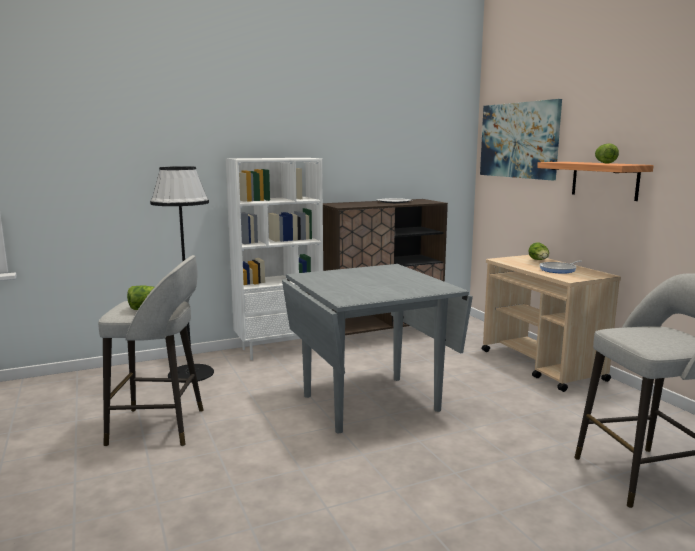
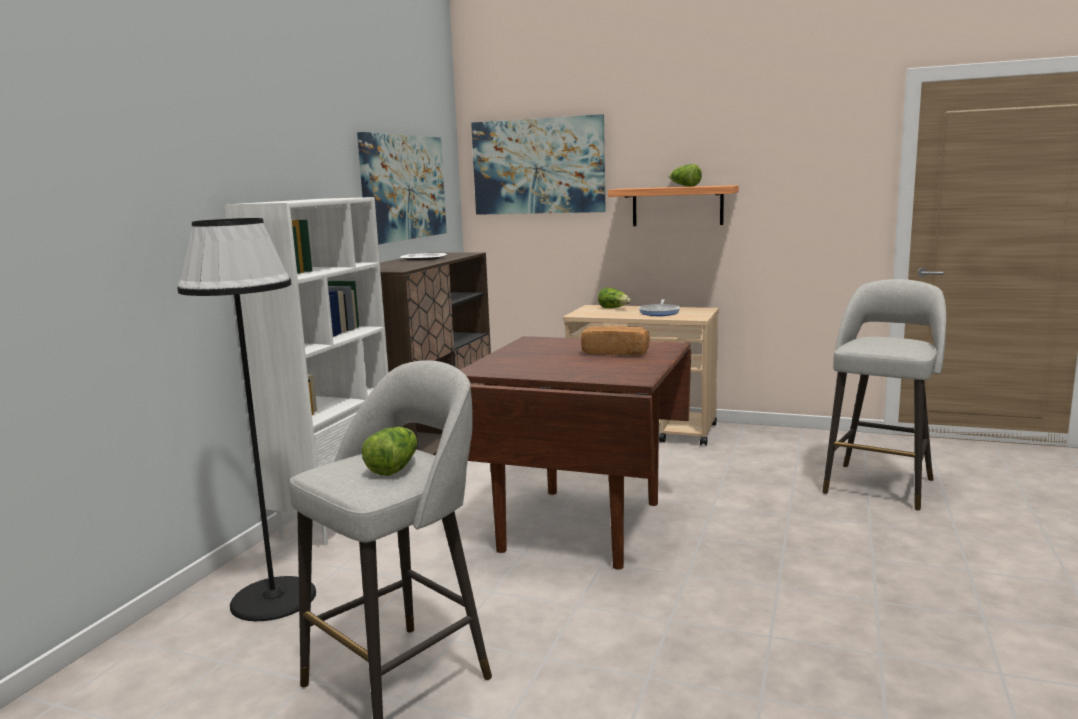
camera: 45 degrees left, 0 degrees up
grey dining table [282,264,473,433] -> brown dining table [460,336,691,570]
none -> picture [357,132,447,245]
none -> bread [581,326,650,356]

